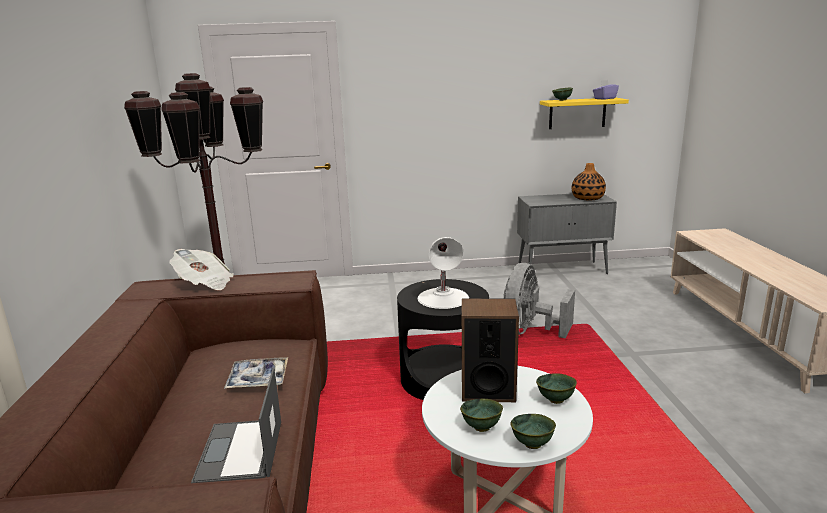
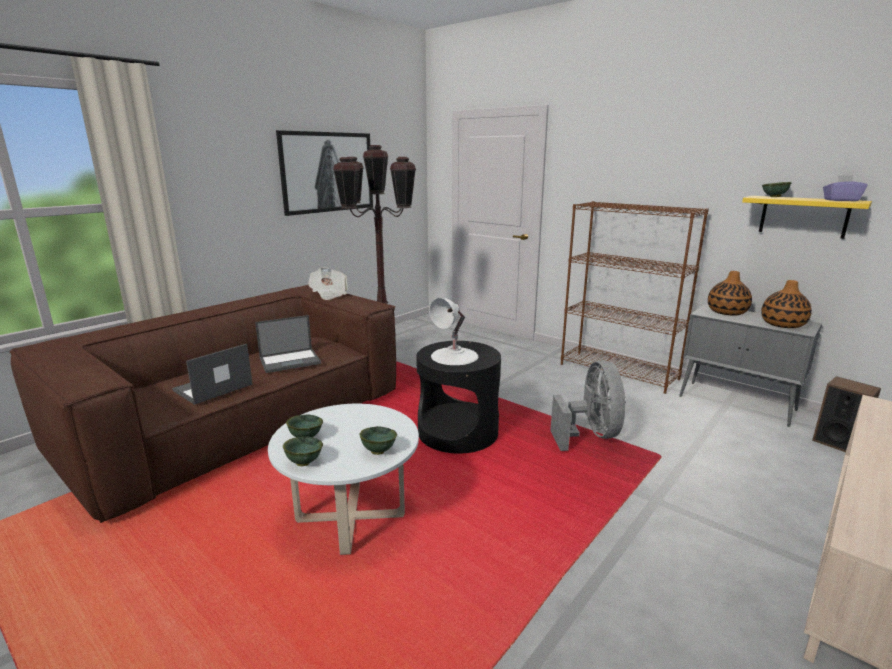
camera: 45 degrees right, 0 degrees up
tray [224,357,288,389] -> laptop [255,315,321,373]
speaker [462,298,519,402] -> speaker moved to [812,376,881,452]
grey fan [504,263,575,338] -> grey fan turned 105 degrees clockwise [550,360,626,451]
none -> picture [276,130,373,216]
none -> brown bookcase [561,201,709,394]
none -> vase [708,271,752,316]

